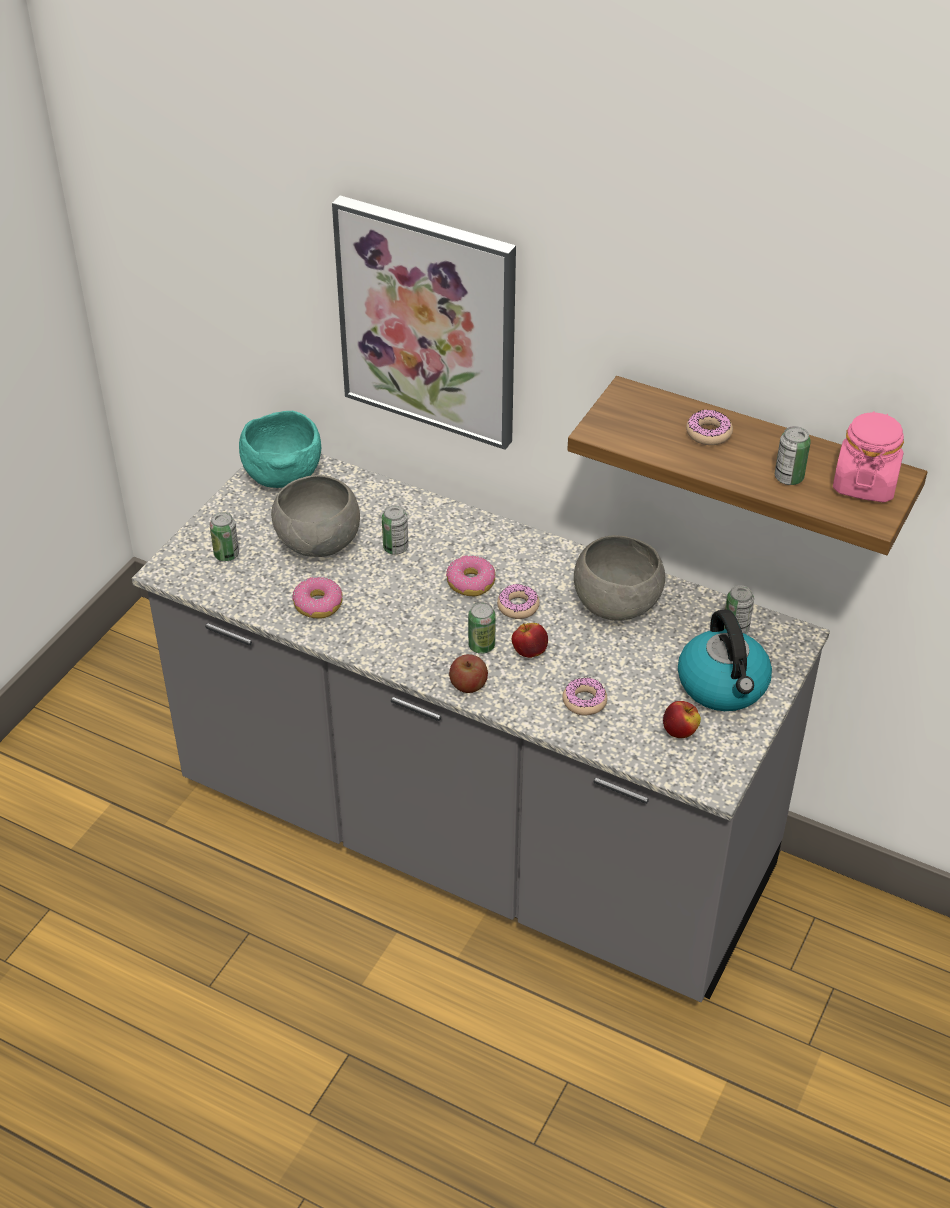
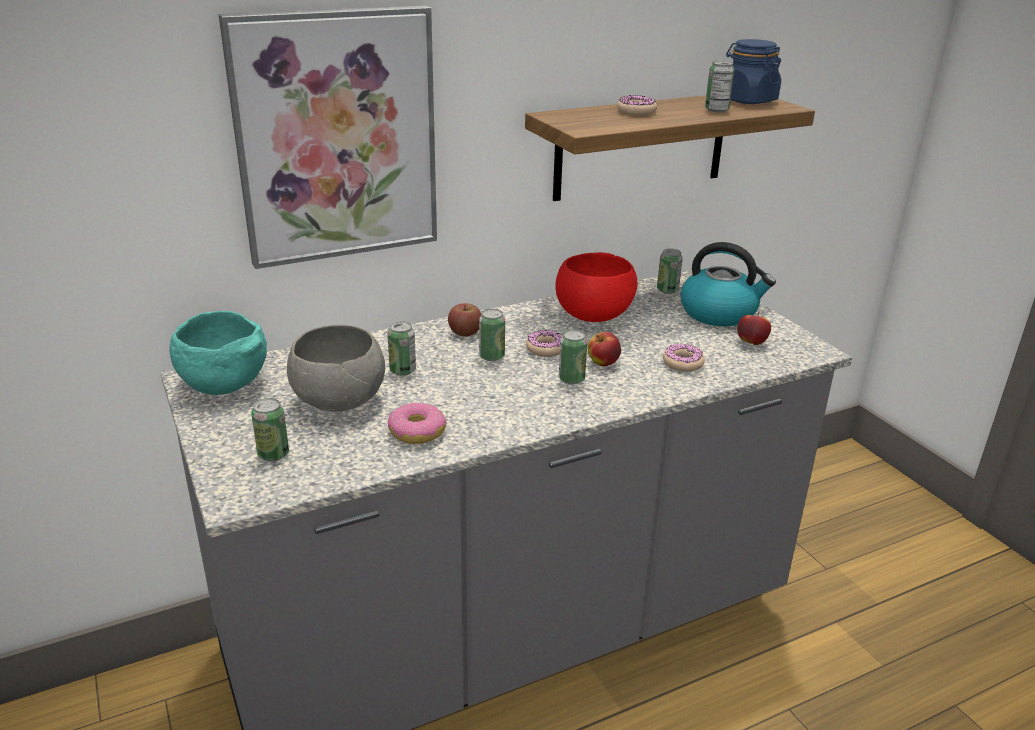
camera: 55 degrees left, 15 degrees down
donut [446,555,495,596] -> can [479,309,505,361]
apple [449,654,488,693] -> apple moved to [448,303,482,337]
grey bowl [574,535,665,621] -> red bowl [555,252,638,322]
pink jar [833,411,904,502] -> blue jar [726,39,781,104]

